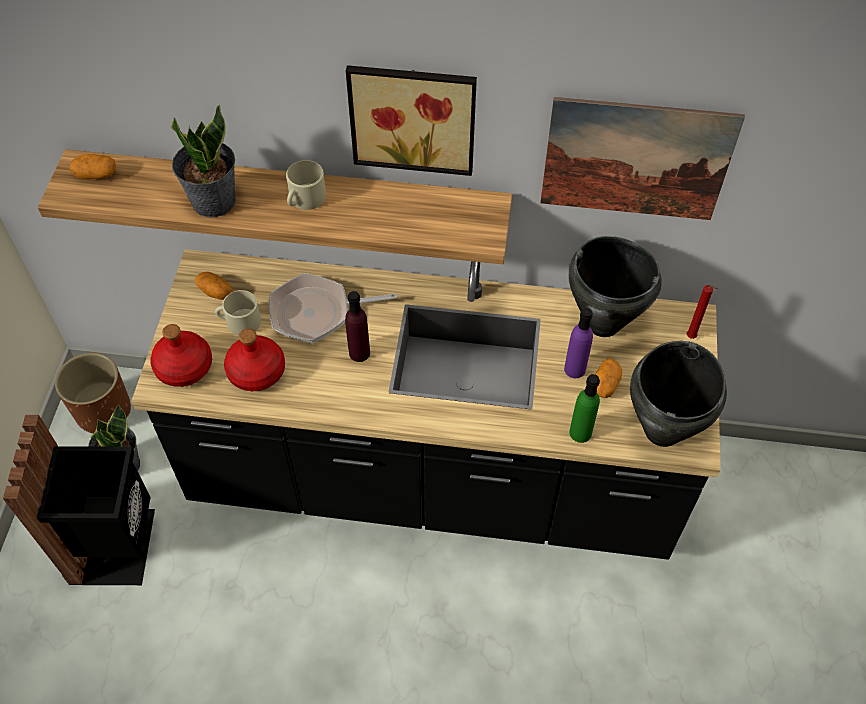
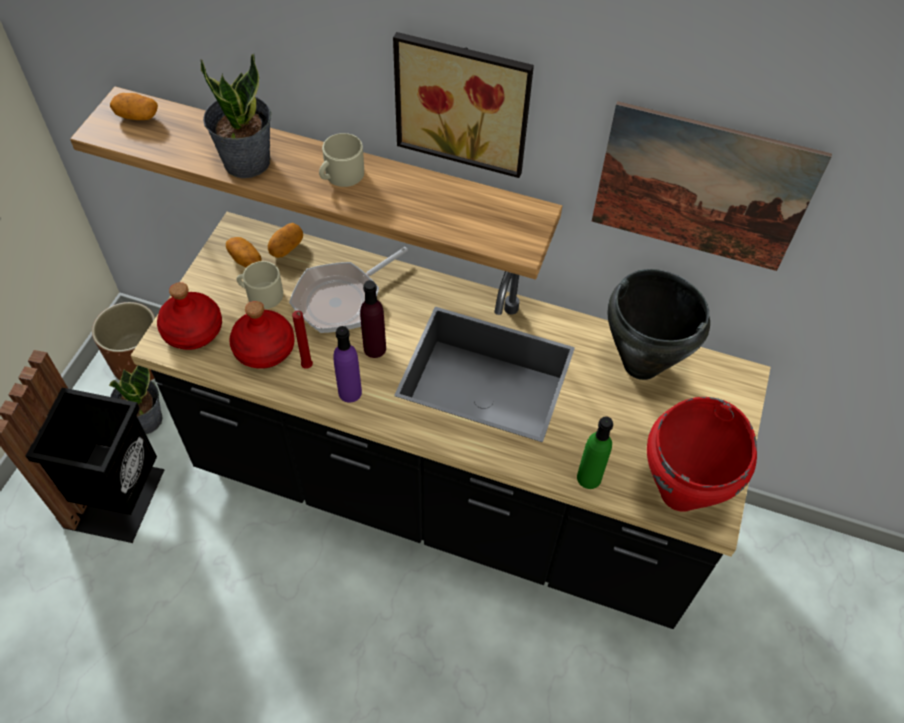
camera: 10 degrees right, 0 degrees up
frying pan [269,273,397,344] -> frying pan turned 45 degrees counterclockwise [289,247,408,333]
purple bottle [564,308,593,378] -> purple bottle moved to [333,326,362,403]
potato [595,358,622,398] -> potato moved to [268,223,303,258]
black cooking pot [630,341,727,447] -> red cooking pot [647,397,757,512]
red candle [687,285,718,339] -> red candle moved to [292,311,313,369]

